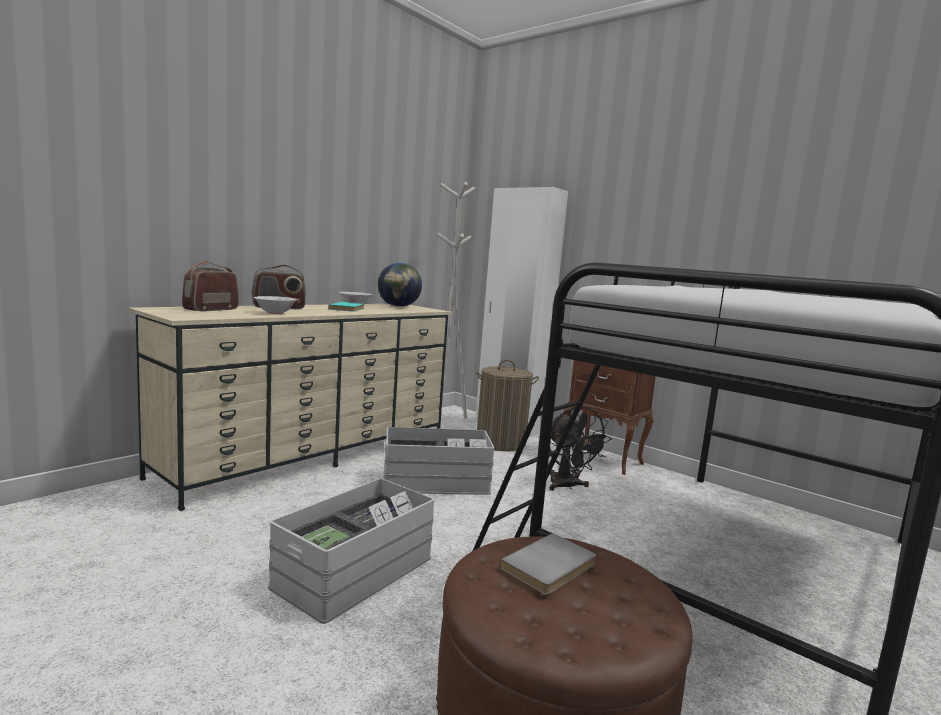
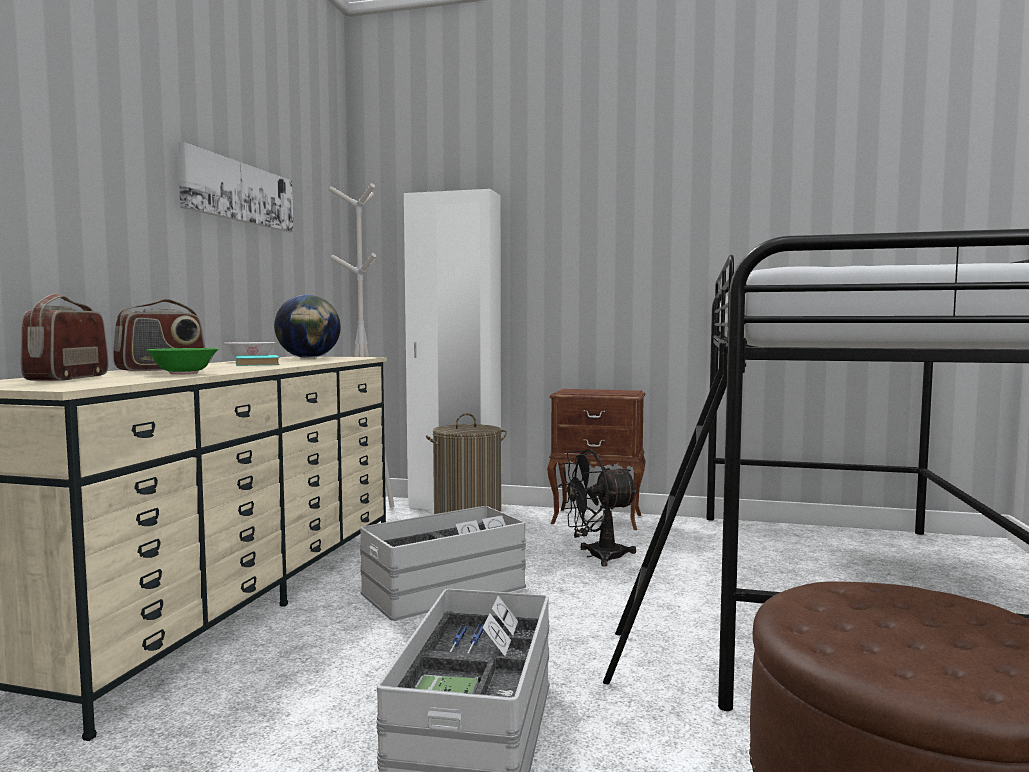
camera: 25 degrees left, 5 degrees down
white bowl [254,296,297,314] -> green bowl [146,348,218,375]
grey book [500,533,596,595] -> none
black fan [549,406,612,491] -> black fan turned 120 degrees clockwise [558,449,639,567]
none -> picture [177,142,293,232]

